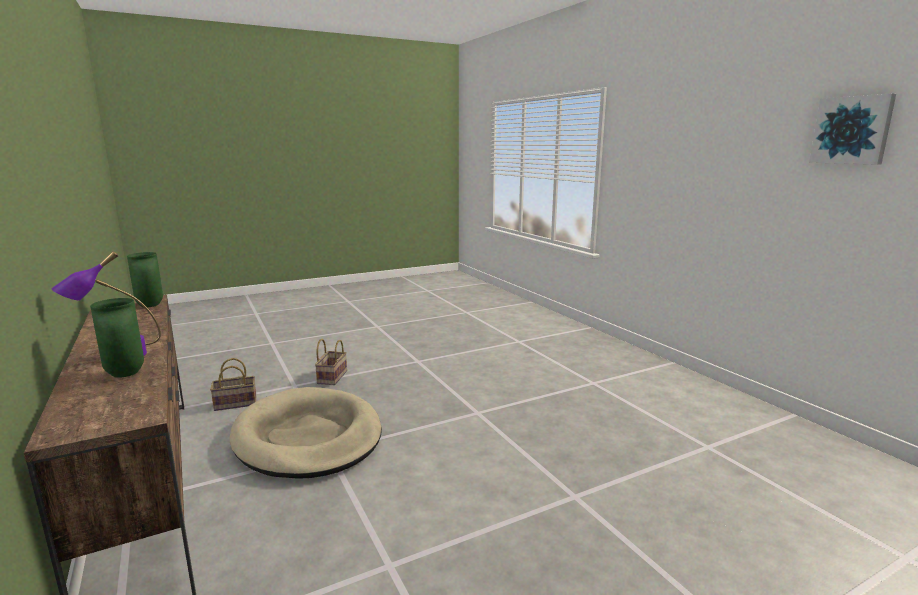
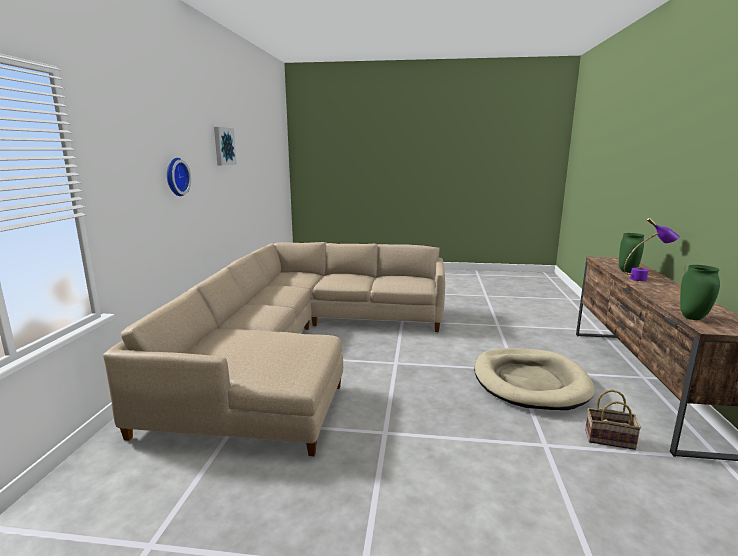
camera: 145 degrees left, 0 degrees up
basket [315,339,347,385] -> none
none -> beige sofa [103,242,445,456]
none -> wall clock [167,158,191,196]

